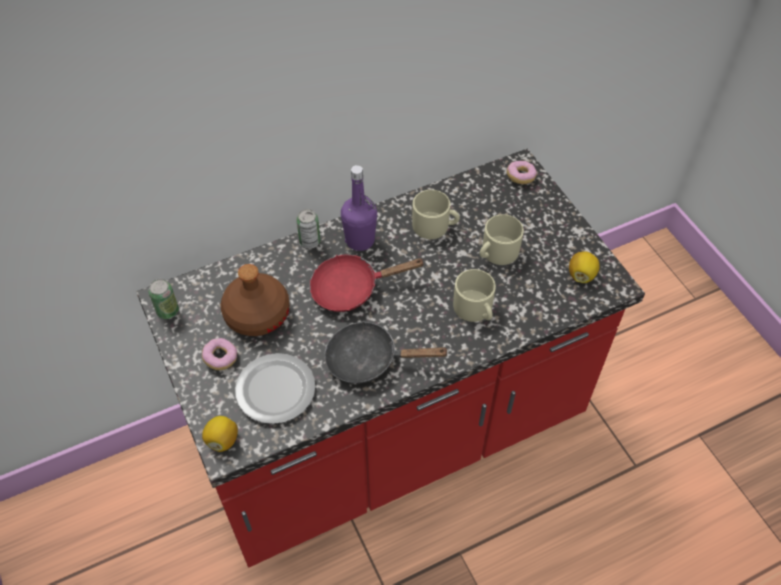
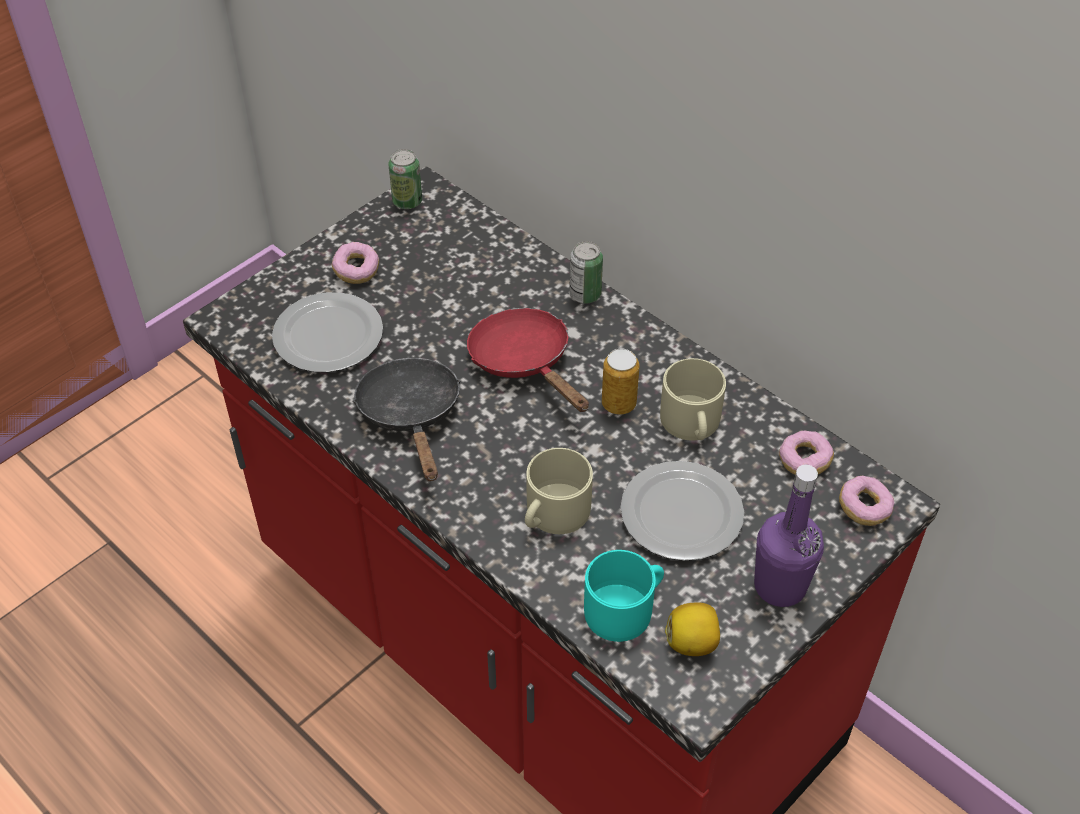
camera: 70 degrees right, 5 degrees down
lemon [202,416,238,452] -> none
brown bottle [221,264,290,336] -> none
purple bottle [341,165,377,251] -> purple bottle moved to [754,465,824,607]
beige mug [480,214,524,265] -> plate [620,461,744,561]
none -> turquoise mug [584,550,664,642]
none -> can [602,349,640,415]
none -> donut [779,430,834,475]

